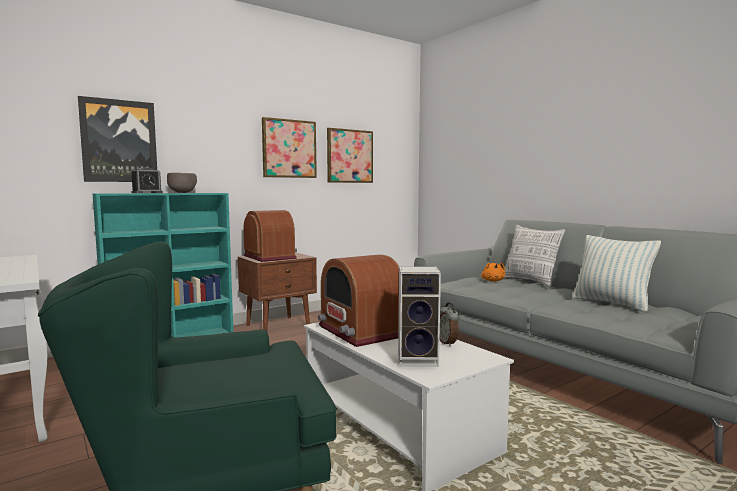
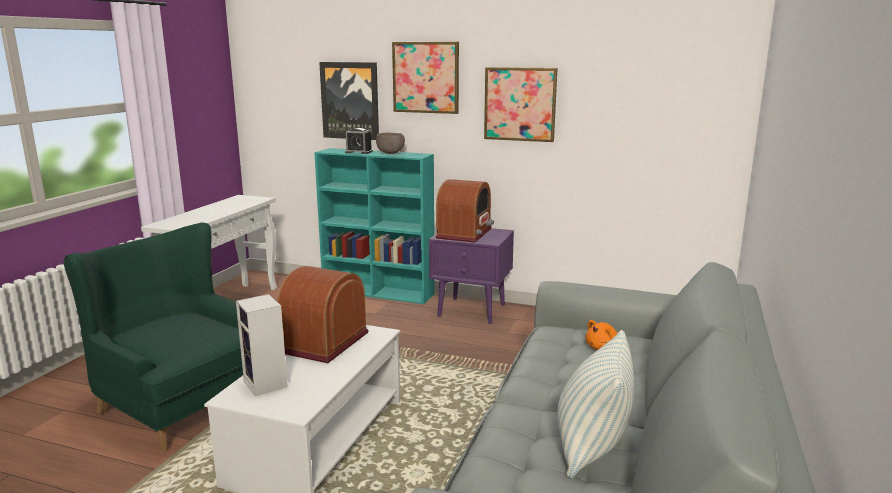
camera: 55 degrees right, 10 degrees up
brown nightstand [238,252,317,330] -> purple nightstand [429,228,514,324]
picture [327,128,373,183] -> picture moved to [392,42,459,114]
alarm clock [440,303,459,347] -> none
pillow [504,225,565,287] -> none

